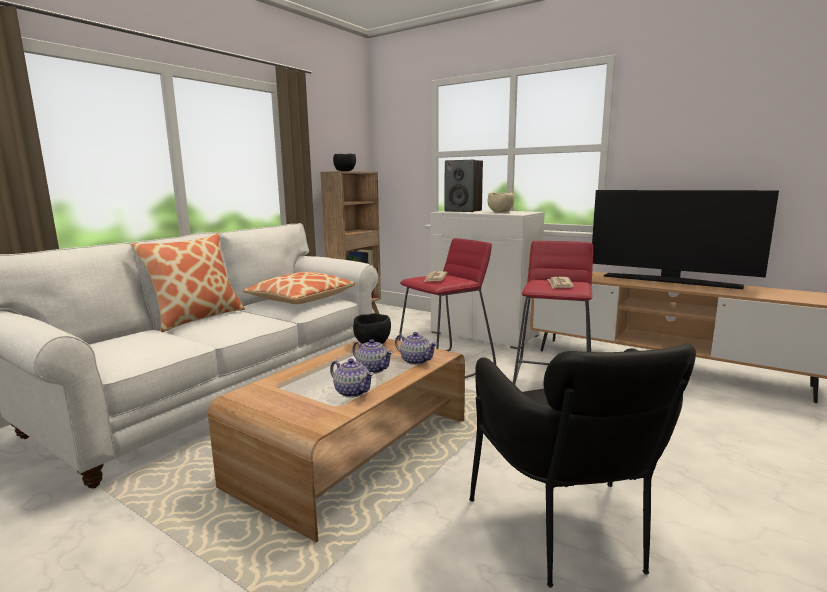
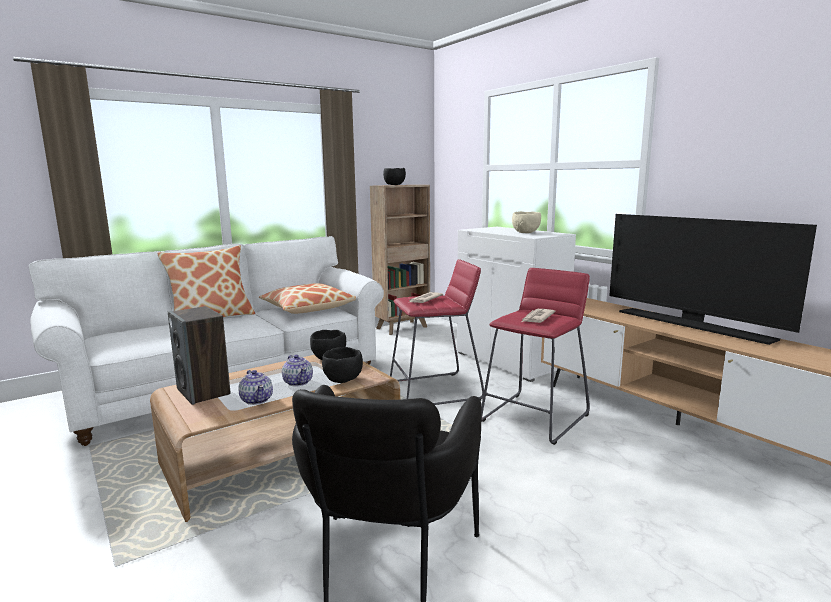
camera: 20 degrees right, 0 degrees up
teapot [395,332,437,365] -> black bowl [322,347,363,383]
speaker [445,160,483,212] -> speaker moved to [168,306,231,405]

